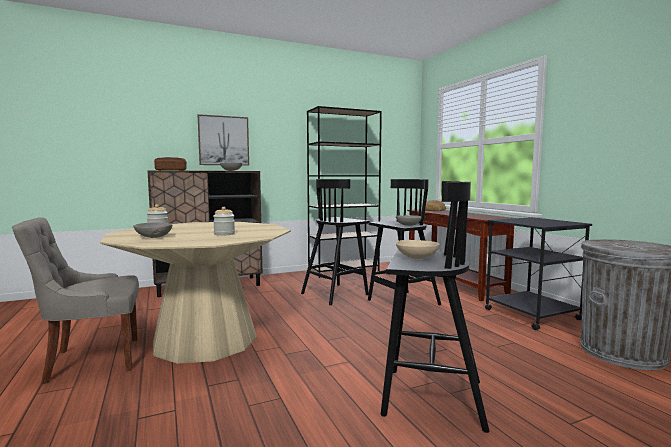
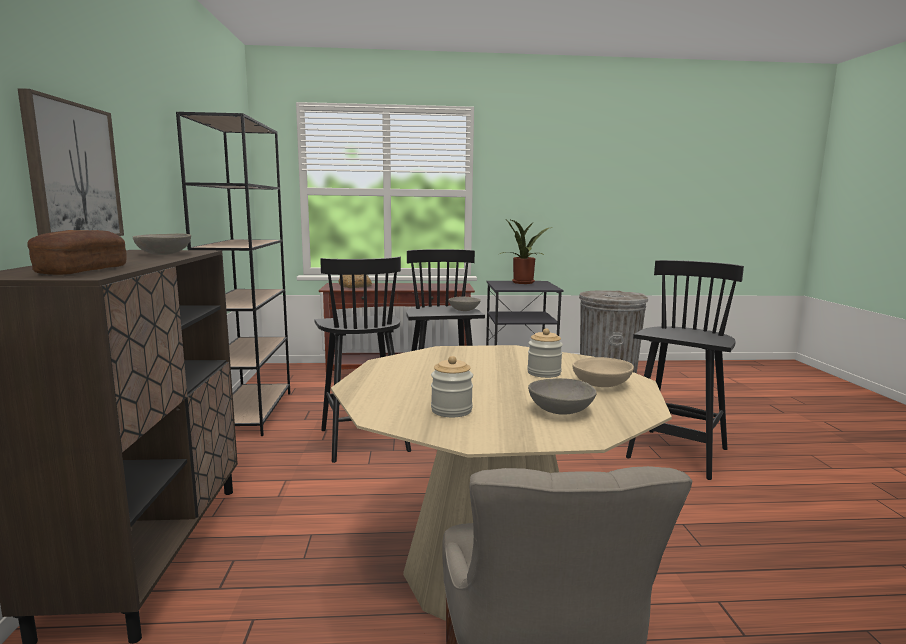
camera: 70 degrees left, 5 degrees up
beige bowl [396,240,440,259] -> beige bowl moved to [572,357,634,387]
none -> potted plant [500,219,553,284]

